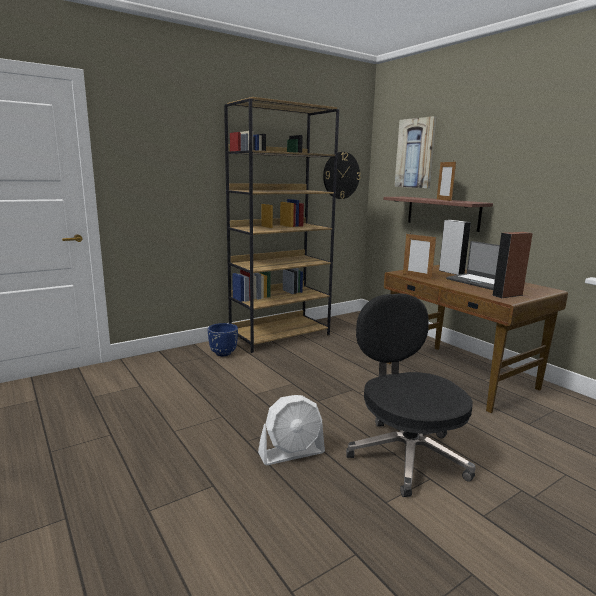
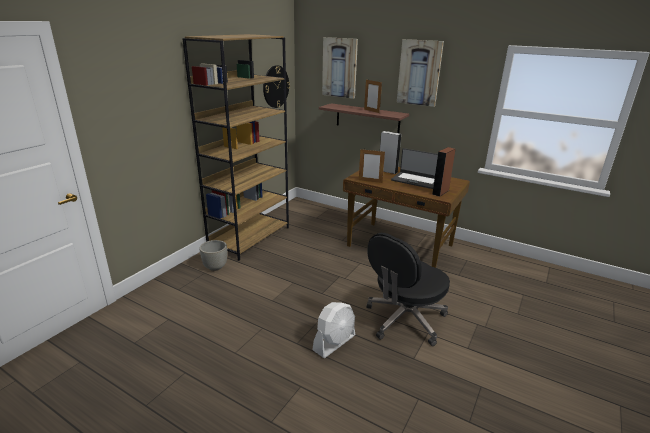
camera: 25 degrees left, 10 degrees up
blue planter [208,323,238,356] -> grey planter [200,240,227,271]
black office chair [346,293,476,497] -> black office chair turned 90 degrees counterclockwise [367,233,450,346]
none -> picture [397,39,444,107]

